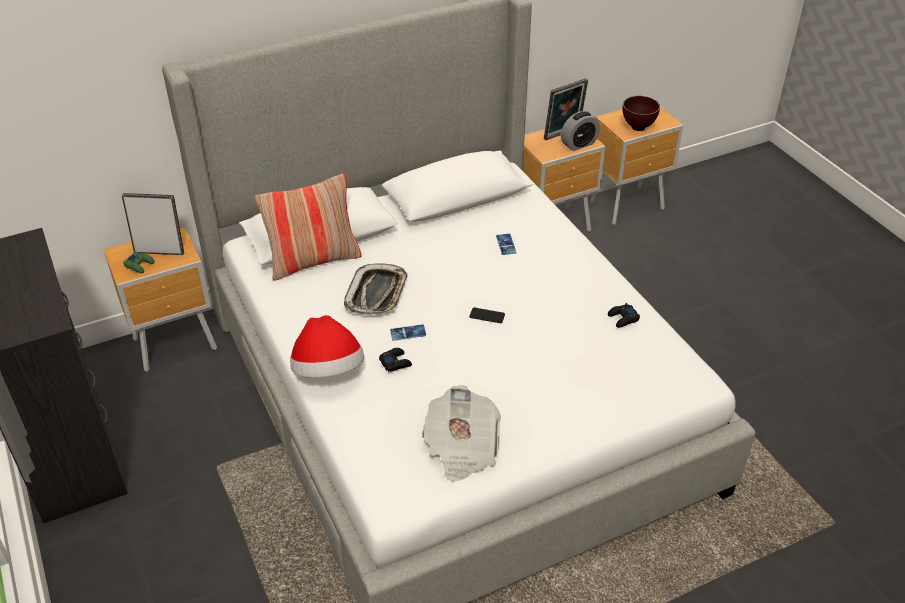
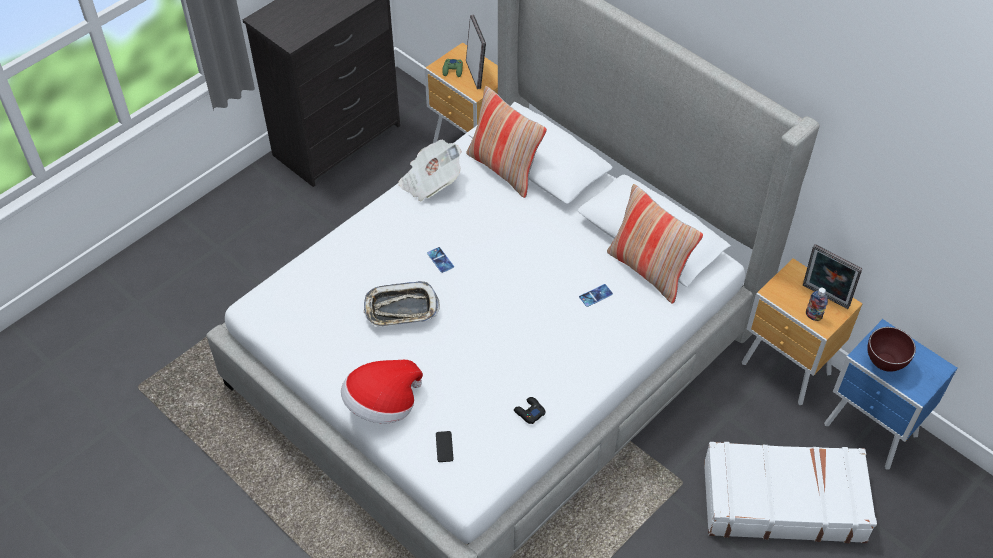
camera: 70 degrees right, 10 degrees up
hat [290,315,364,378] -> hat moved to [341,360,423,423]
tray [344,263,408,315] -> tray moved to [364,281,440,327]
black game controller [379,348,412,372] -> none
newspaper [422,385,501,482] -> newspaper moved to [398,140,462,202]
phone [470,307,505,323] -> phone moved to [436,431,453,462]
alarm clock [561,111,600,151] -> bottle [806,288,828,321]
brown nightstand [590,107,684,225] -> blue nightstand [824,319,957,470]
none -> pillow [607,184,703,304]
none -> white suitcase [704,442,877,543]

